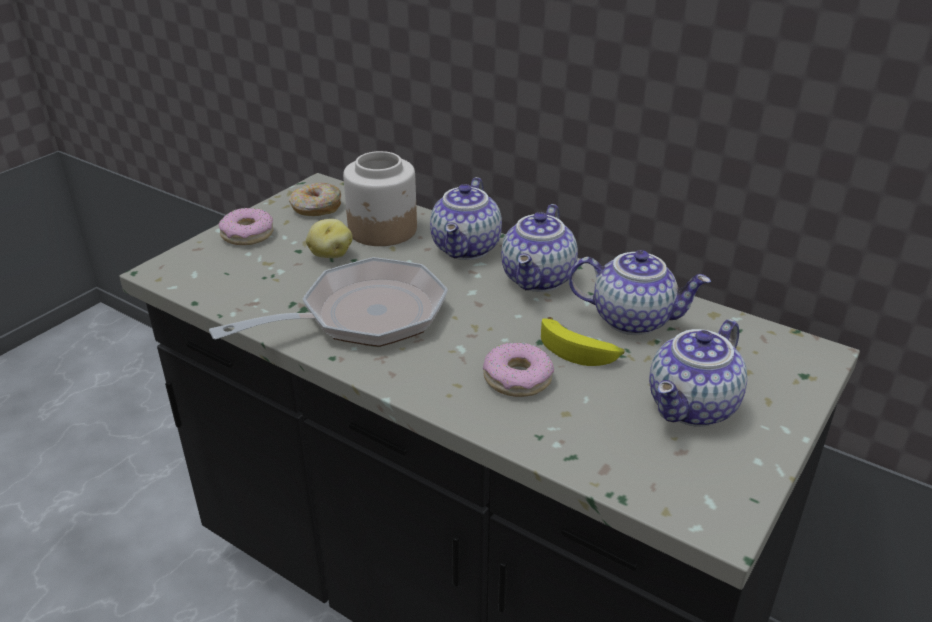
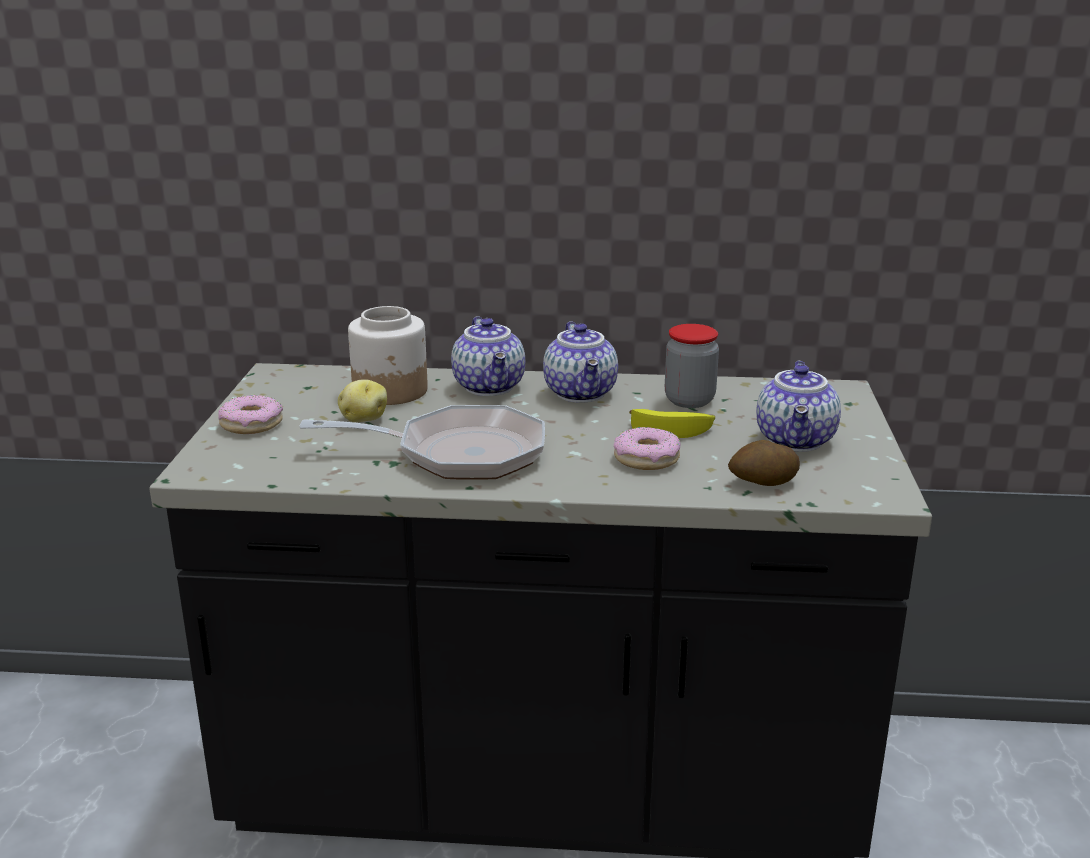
camera: 30 degrees left, 10 degrees down
frying pan [209,257,448,347] -> frying pan turned 60 degrees clockwise [299,405,545,480]
donut [289,183,341,216] -> none
teapot [569,250,711,335] -> jar [665,324,719,408]
none -> potato [728,440,800,486]

